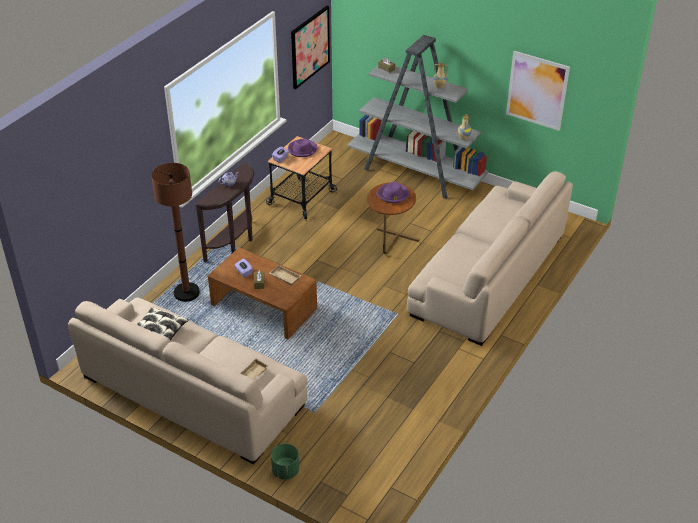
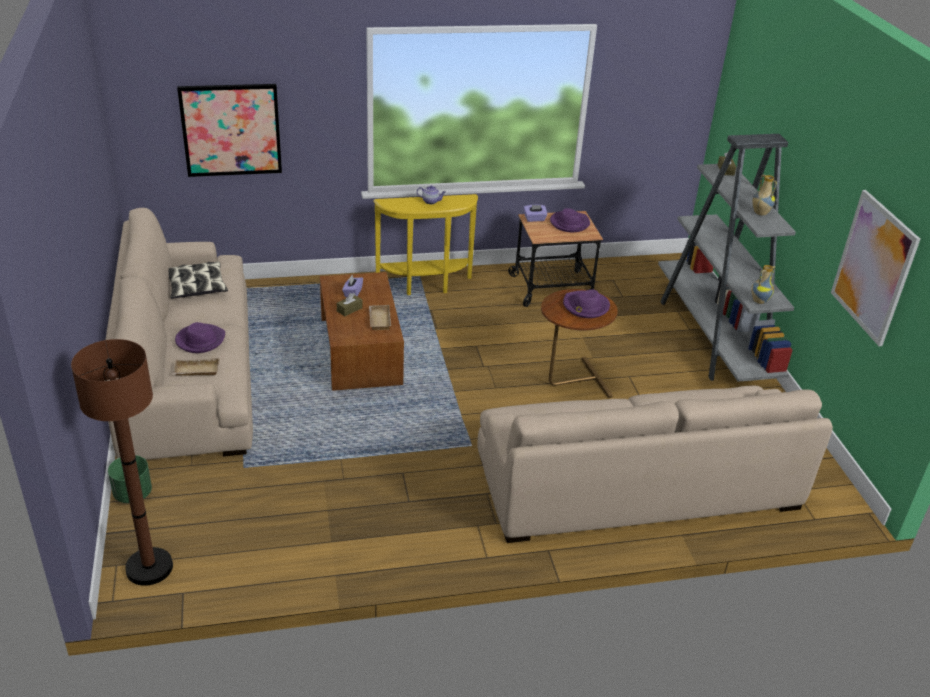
camera: 45 degrees right, 5 degrees down
brown floor lamp [151,163,200,302] -> brown floor lamp moved to [71,339,173,586]
brown console table [195,163,254,262] -> yellow console table [373,194,478,295]
picture [291,6,330,89] -> picture moved to [177,84,282,177]
none -> purple hat [175,322,225,353]

